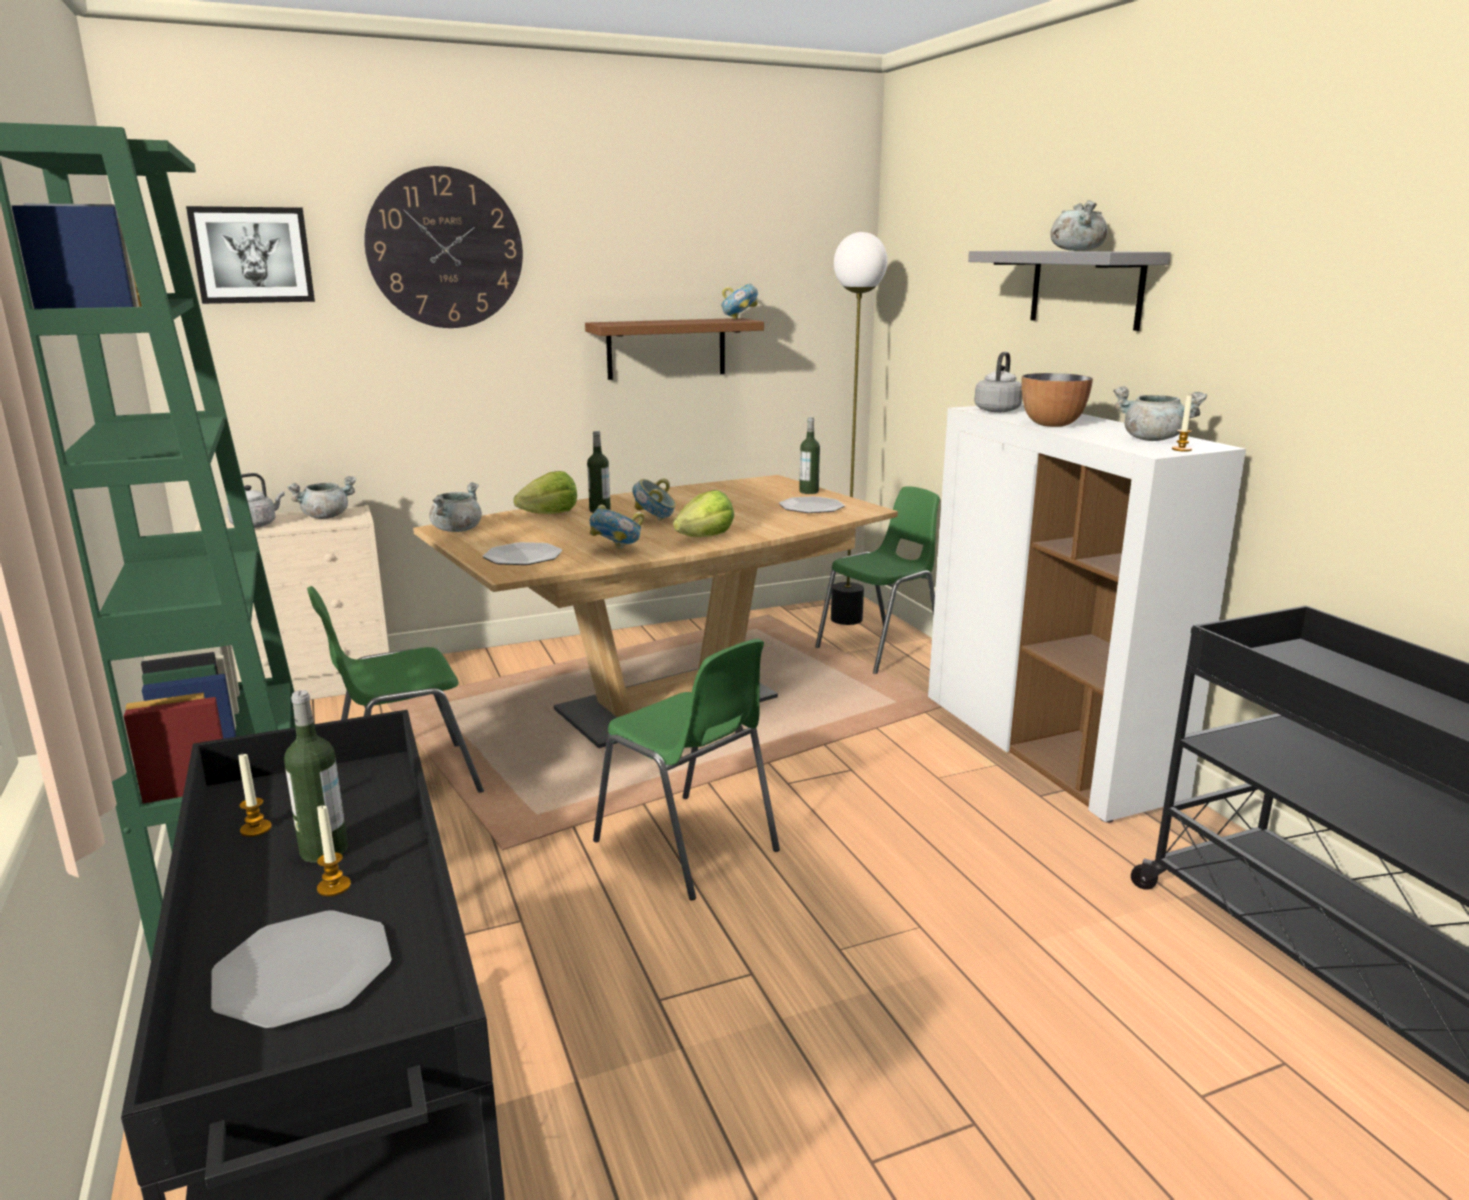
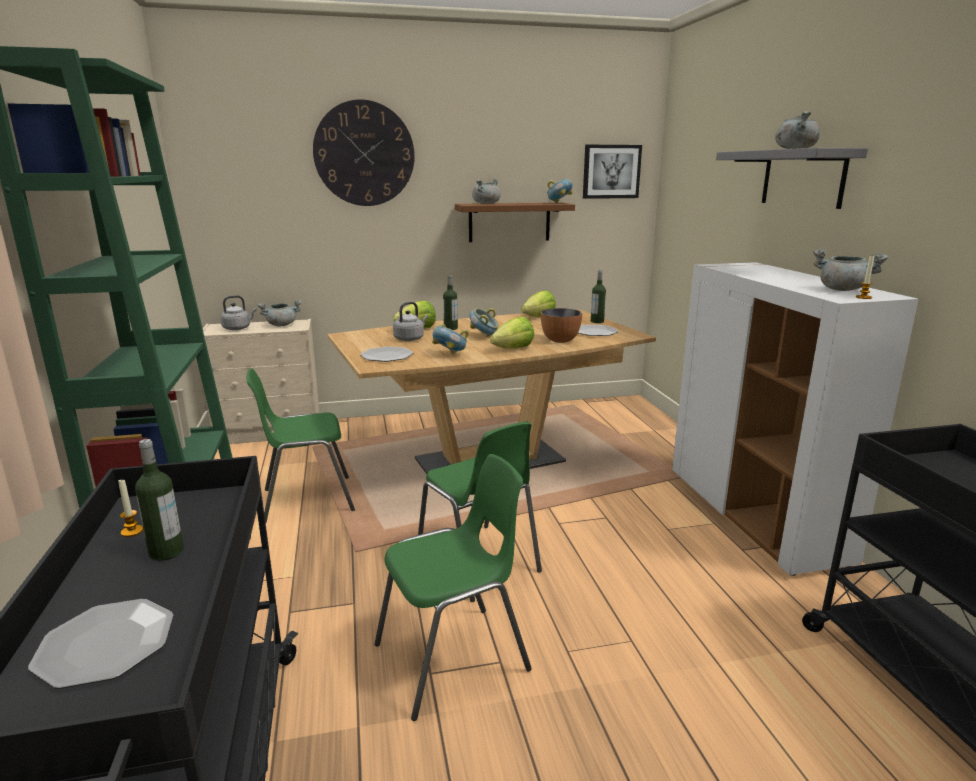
camera: 10 degrees right, 0 degrees up
picture [186,206,315,304] -> picture moved to [583,145,642,199]
candle [317,804,351,896] -> none
grey cooking pot [429,482,482,532] -> grey cooking pot moved to [472,179,501,204]
green chair [815,487,940,674] -> green chair moved to [374,454,532,721]
floor lamp [831,232,888,625] -> none
grey kettle [974,352,1022,412] -> grey kettle moved to [393,302,428,341]
bowl [1021,373,1093,427] -> bowl moved to [541,308,582,343]
none -> lettuce [521,290,556,317]

